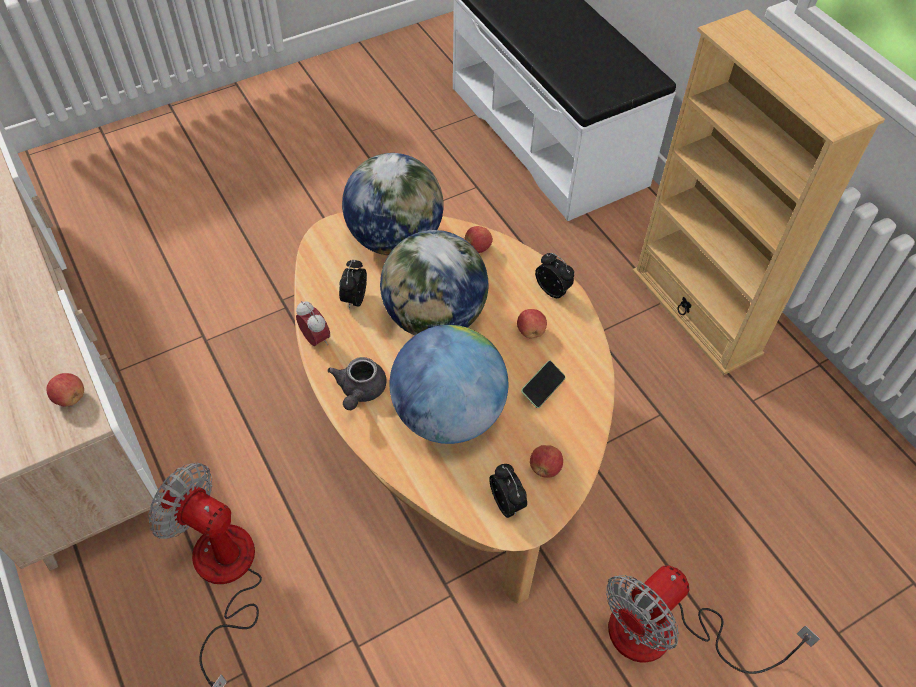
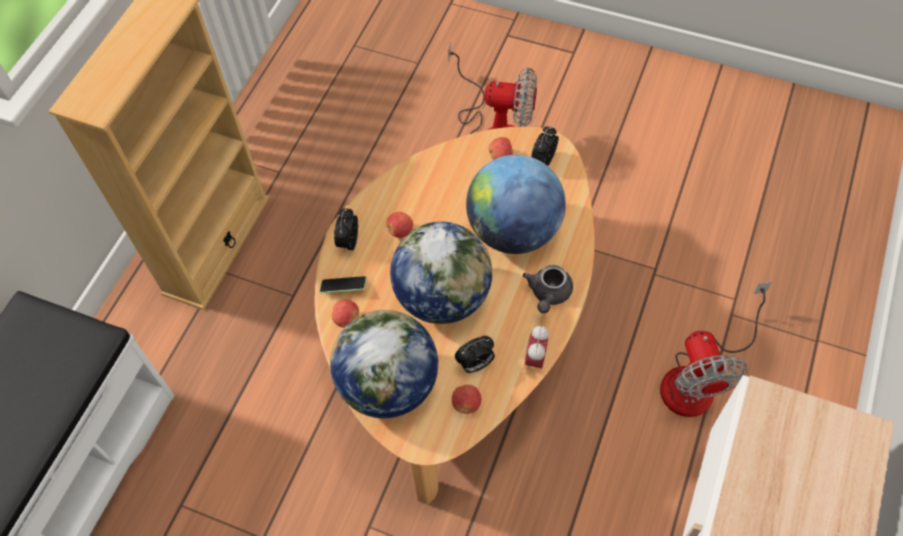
camera: 125 degrees left, 5 degrees up
apple [47,373,84,406] -> apple moved to [452,385,481,414]
grey teapot [327,357,387,410] -> grey teapot turned 135 degrees clockwise [523,265,573,313]
phone [521,360,566,408] -> phone moved to [319,276,367,293]

